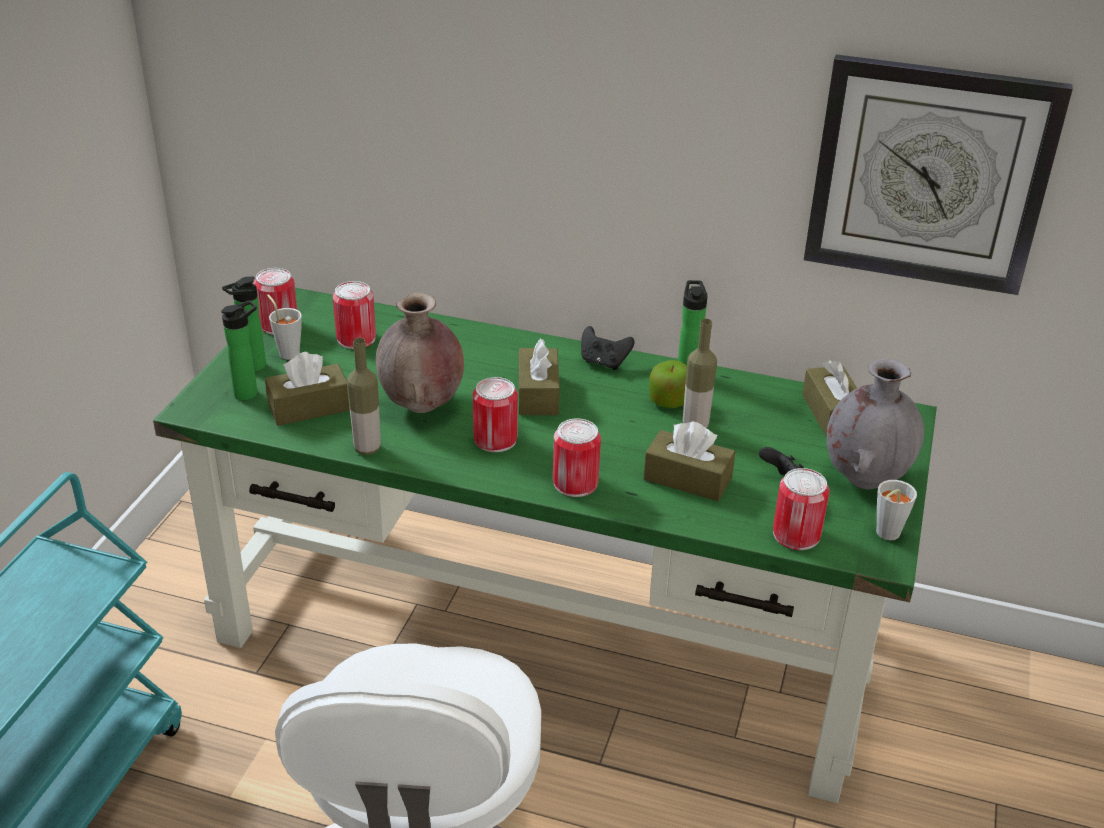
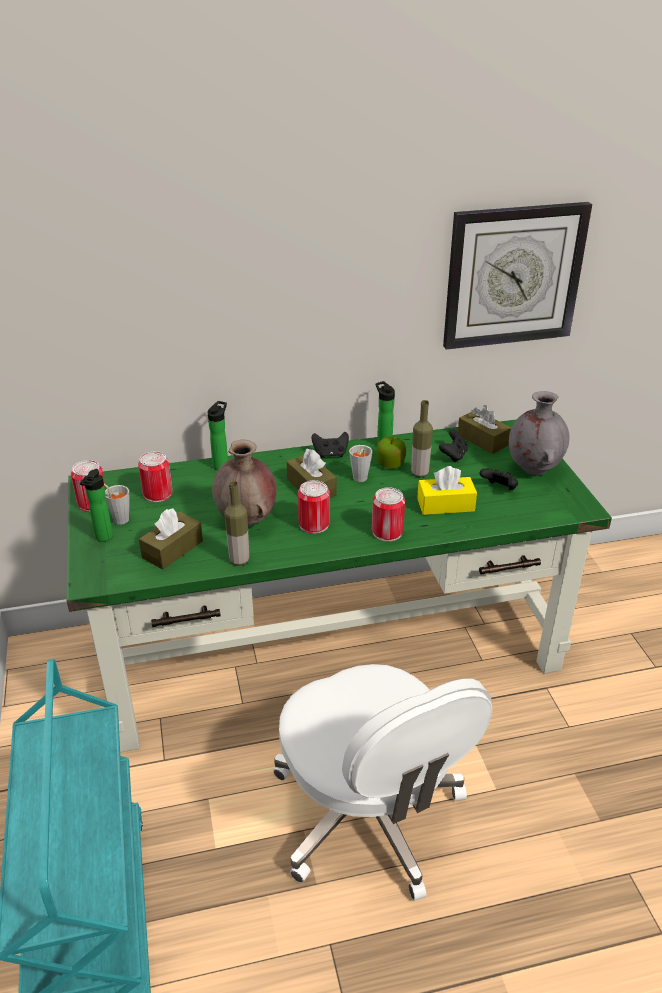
camera: 30 degrees left, 0 degrees up
bottle [221,300,257,400] -> bottle moved to [208,401,228,470]
brown tissue box [643,421,735,501] -> yellow tissue box [417,466,477,515]
can [773,468,830,550] -> none
grey cup [876,480,917,540] -> grey cup moved to [349,445,372,482]
none -> black game controller [439,429,468,462]

